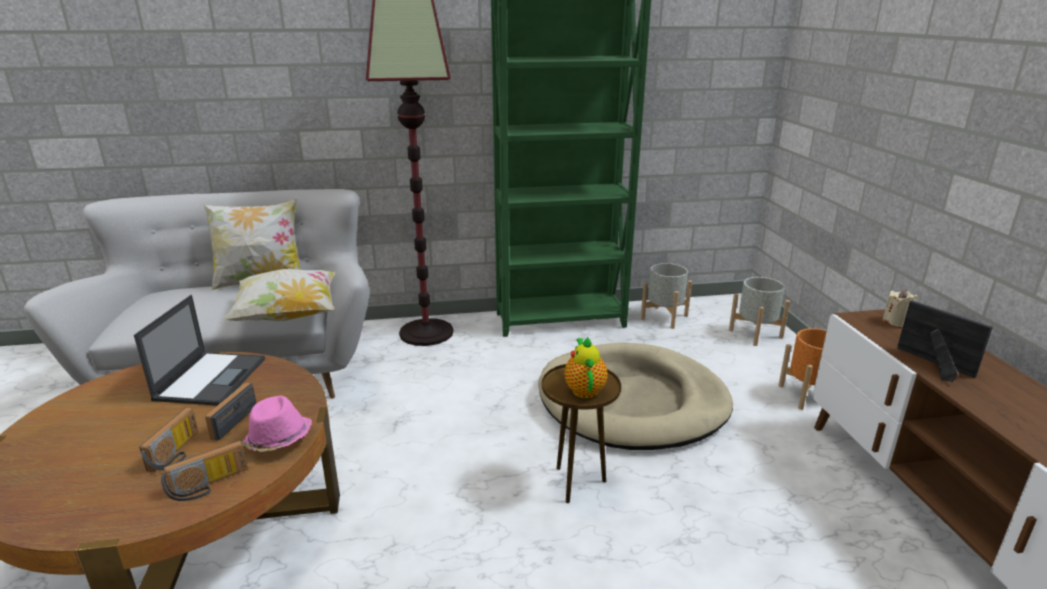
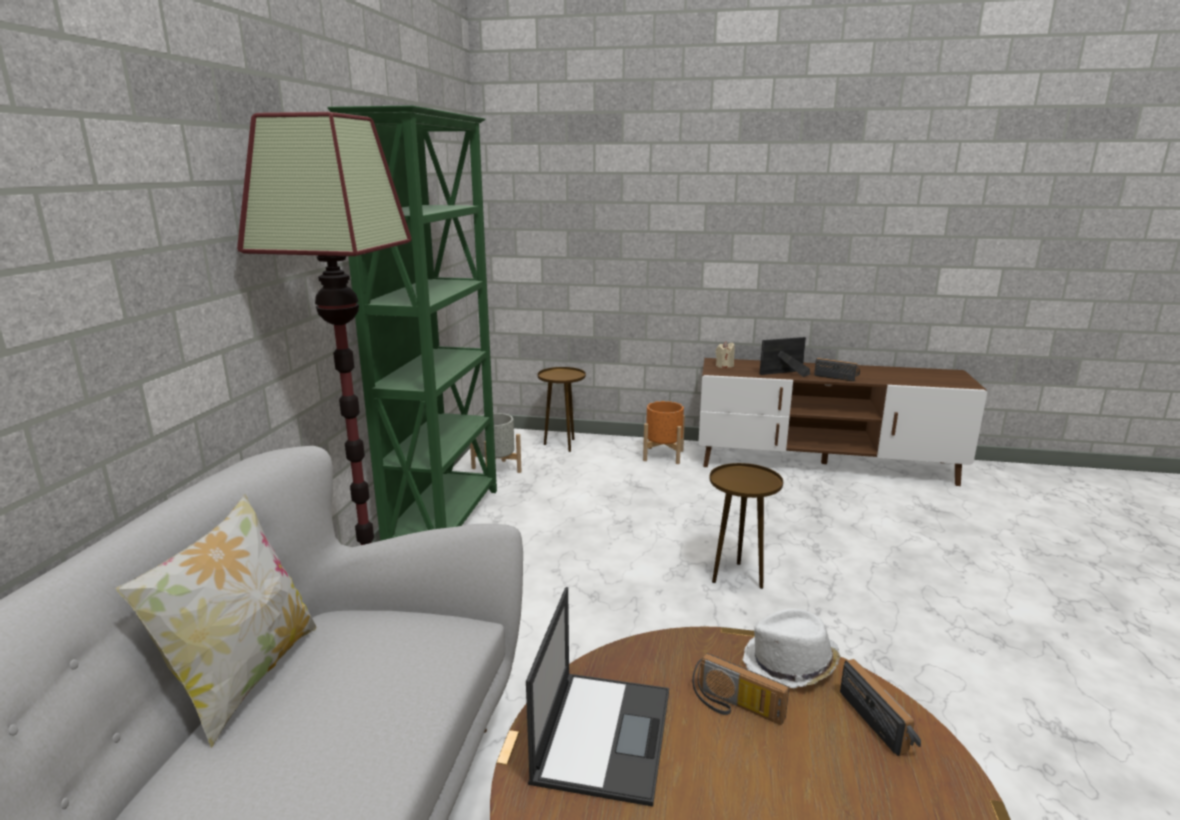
camera: 70 degrees left, 5 degrees down
laptop [134,295,265,406] -> laptop turned 75 degrees clockwise [526,587,669,807]
radio [139,408,198,472] -> radio moved to [814,358,860,382]
pillow [223,269,335,321] -> none
pink hat [241,395,312,452] -> white hat [742,609,841,689]
beige dog bed [538,343,733,450] -> none
teapot [564,336,608,398] -> none
grey planter [729,277,790,346] -> brown side table [537,367,586,452]

